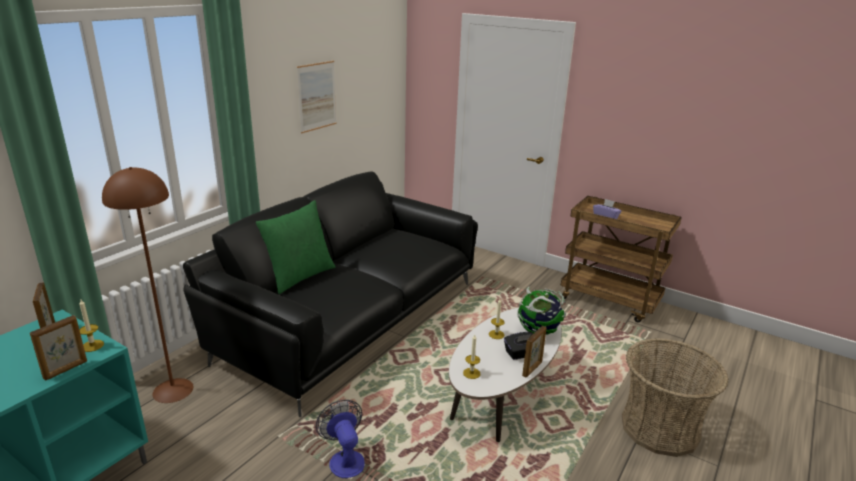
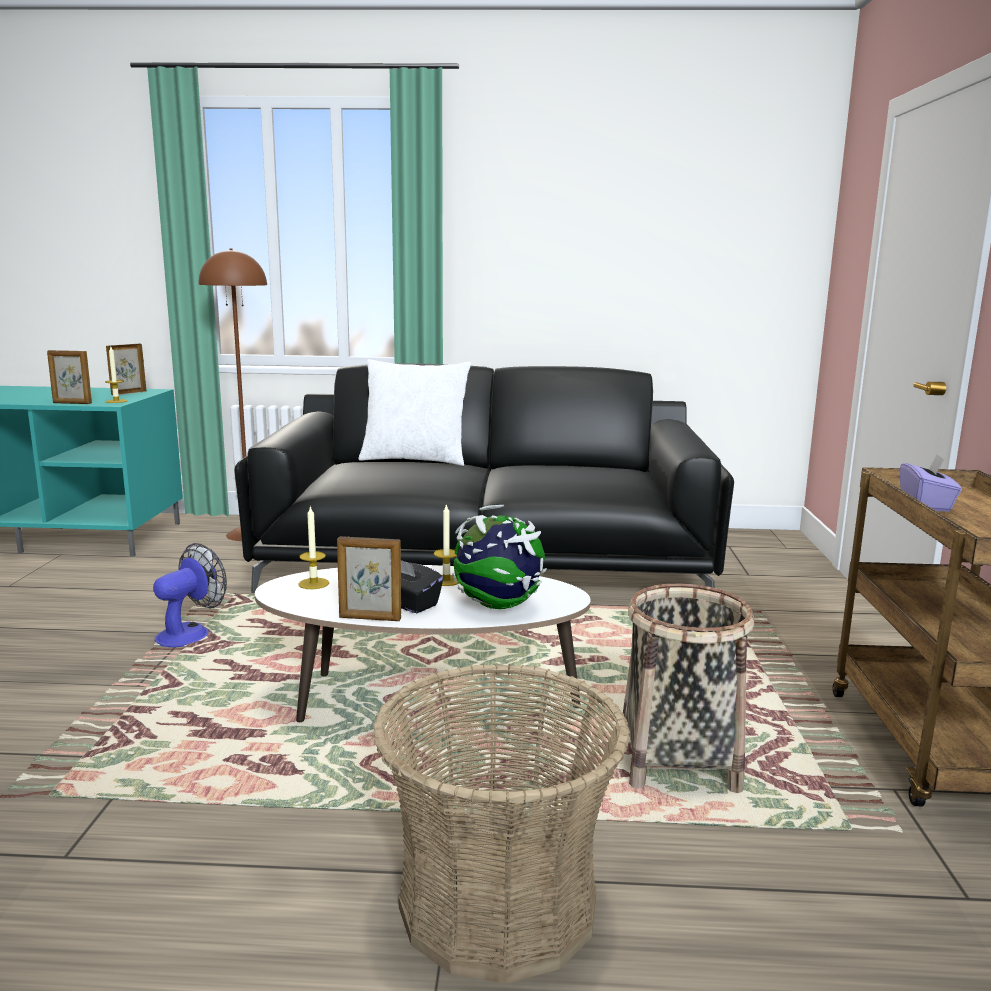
camera: 60 degrees right, 10 degrees down
green pillow [256,200,336,294] -> white pillow [359,359,471,466]
picture [297,61,337,133] -> none
none -> basket [623,584,754,793]

